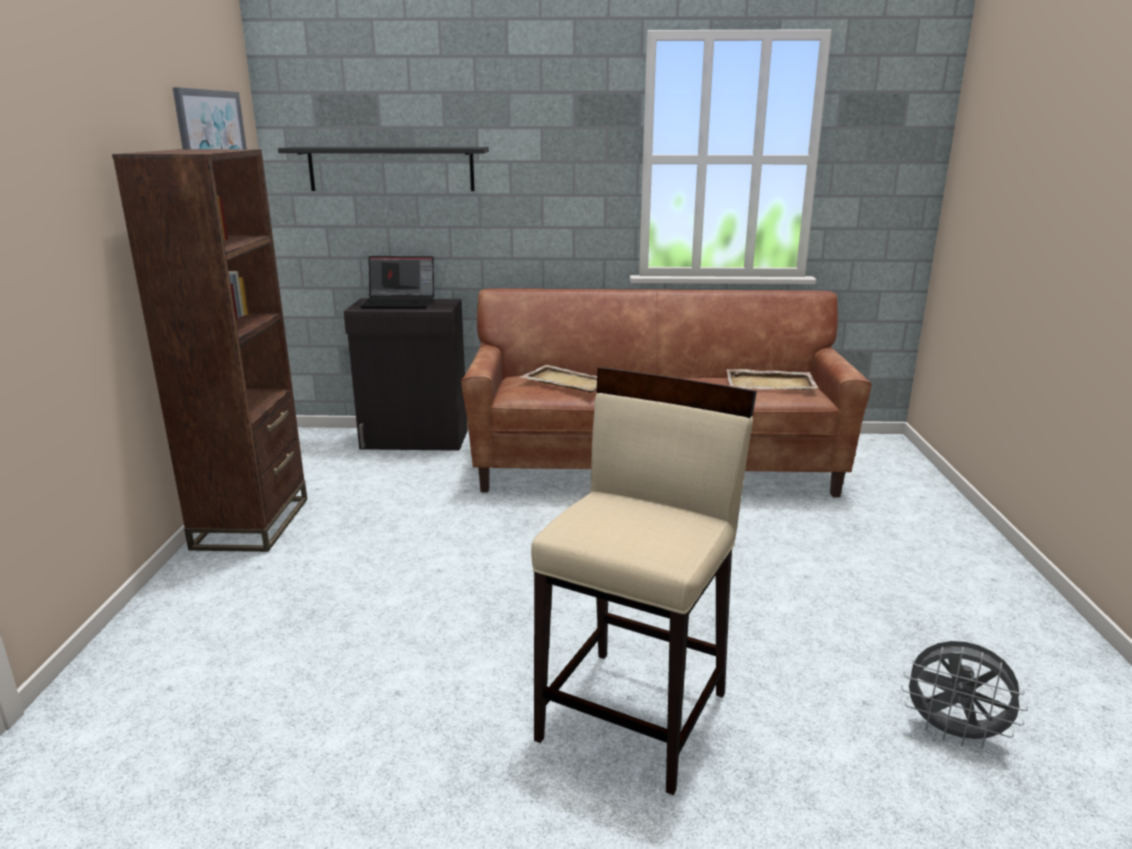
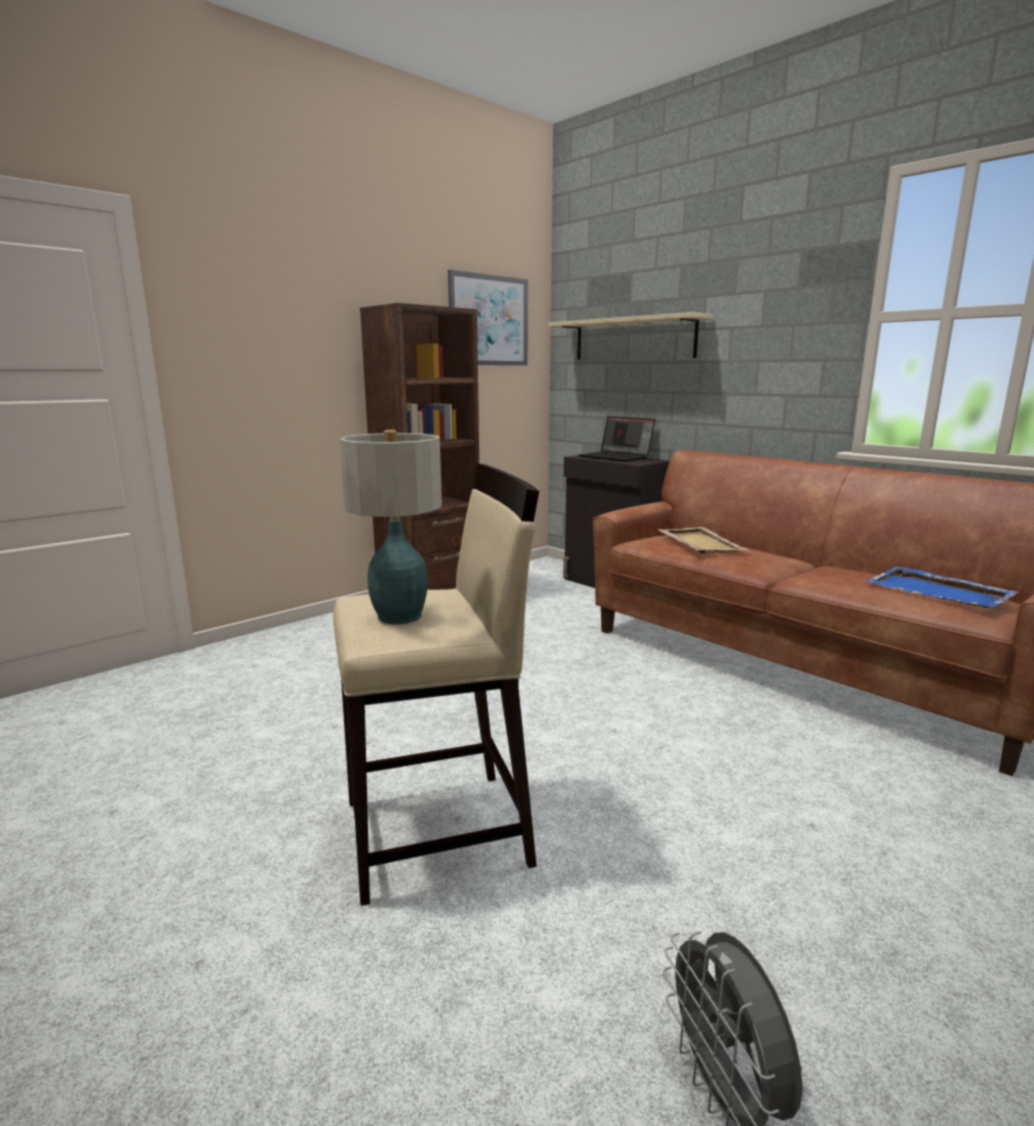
camera: 45 degrees right, 5 degrees down
black shelf [278,147,489,191] -> beige shelf [548,312,713,360]
beige tray [727,369,818,390] -> blue tray [866,566,1018,608]
none -> table lamp [340,430,442,624]

